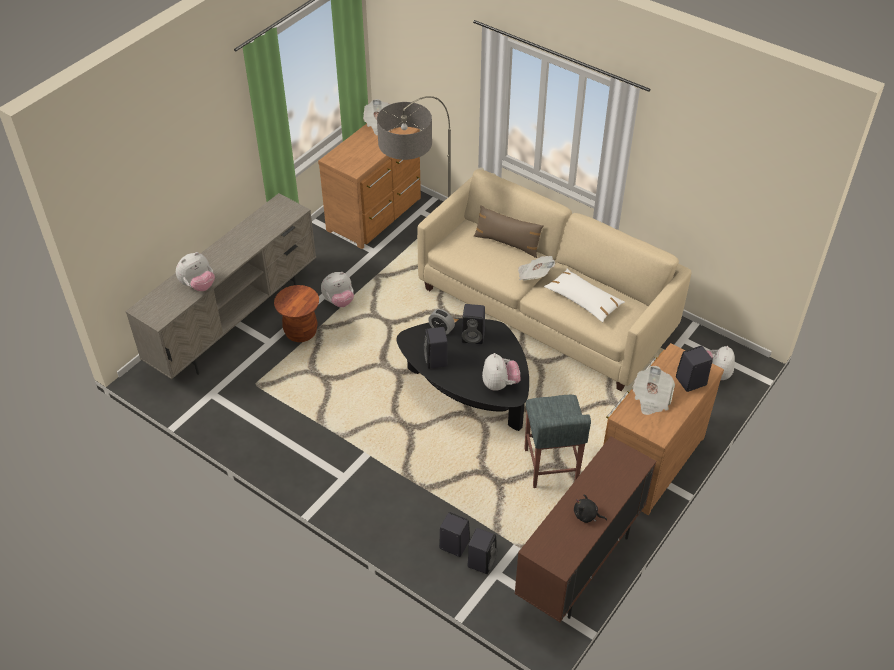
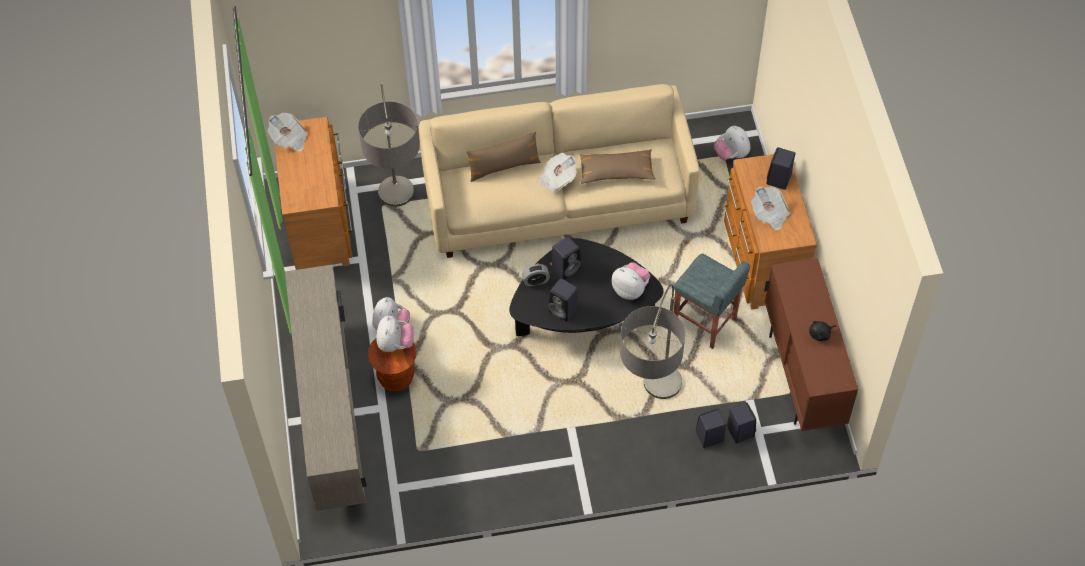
camera: 45 degrees left, 10 degrees up
plush toy [176,252,215,291] -> plush toy moved to [376,315,414,352]
white pillow [544,269,625,322] -> brown pillow [579,149,655,184]
none -> floor lamp [620,284,685,399]

